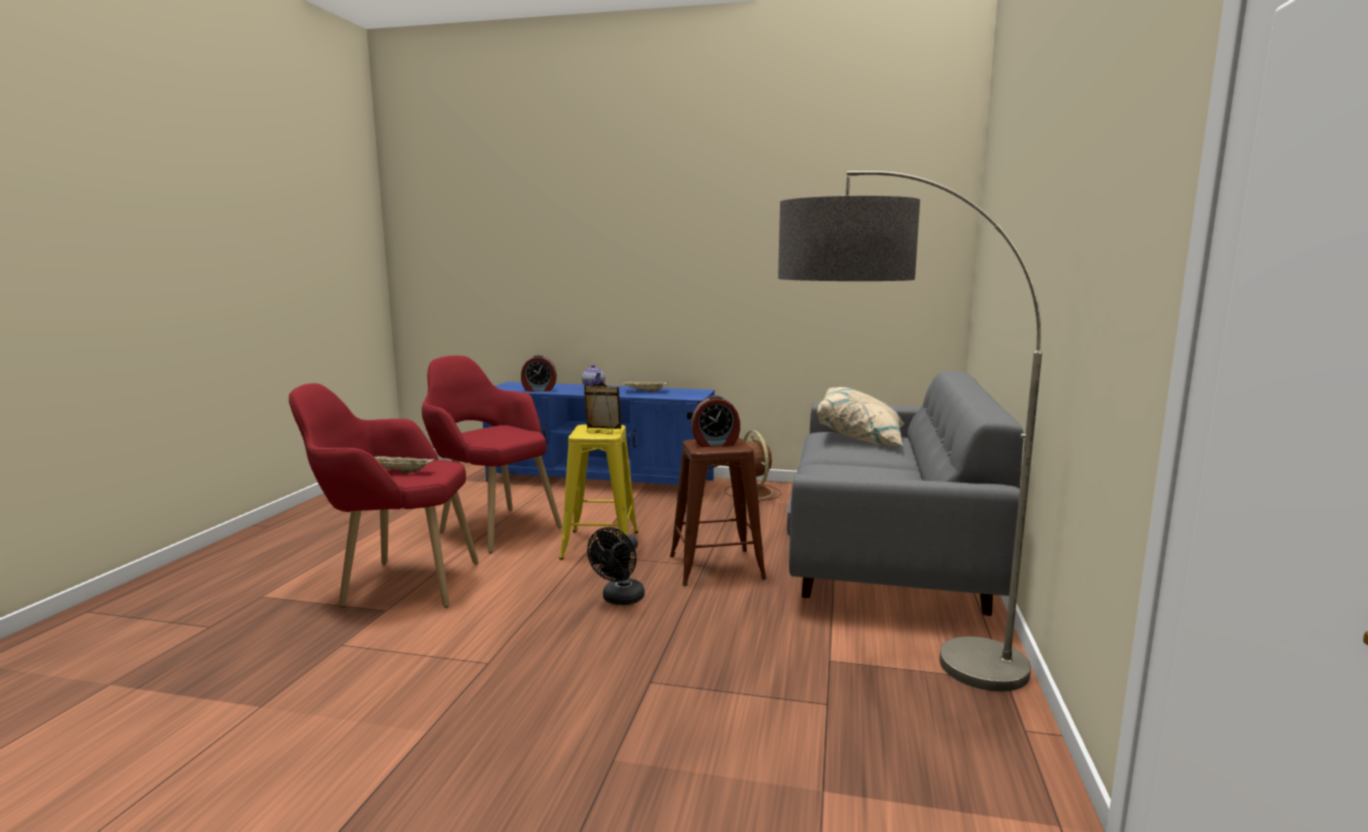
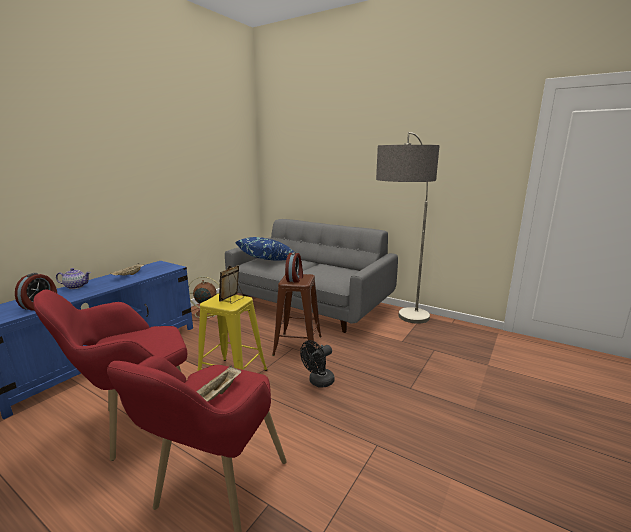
camera: 70 degrees left, 5 degrees up
black fan [587,527,645,605] -> black fan turned 90 degrees clockwise [300,340,335,388]
beige pillow [817,387,904,446] -> blue pillow [235,237,294,260]

